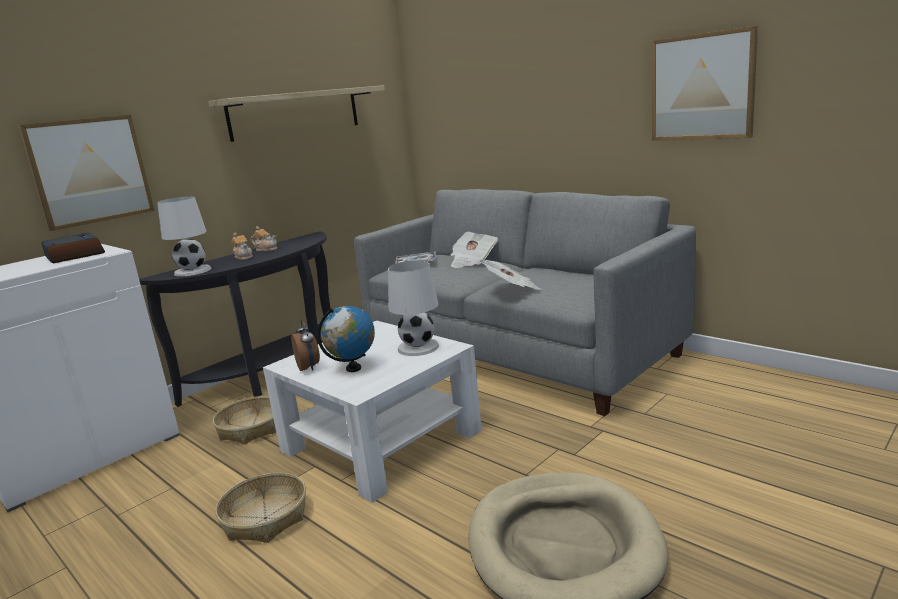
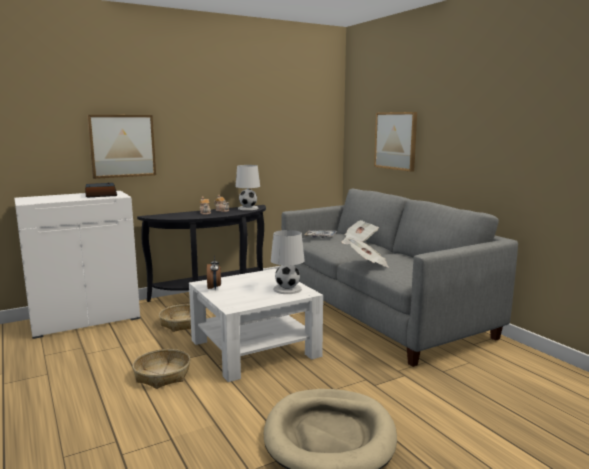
camera: 15 degrees right, 5 degrees down
white table lamp [157,196,211,276] -> white table lamp moved to [235,165,260,210]
shelf [208,85,385,142] -> none
globe [317,306,375,372] -> none
picture [652,26,758,141] -> picture moved to [374,112,417,172]

